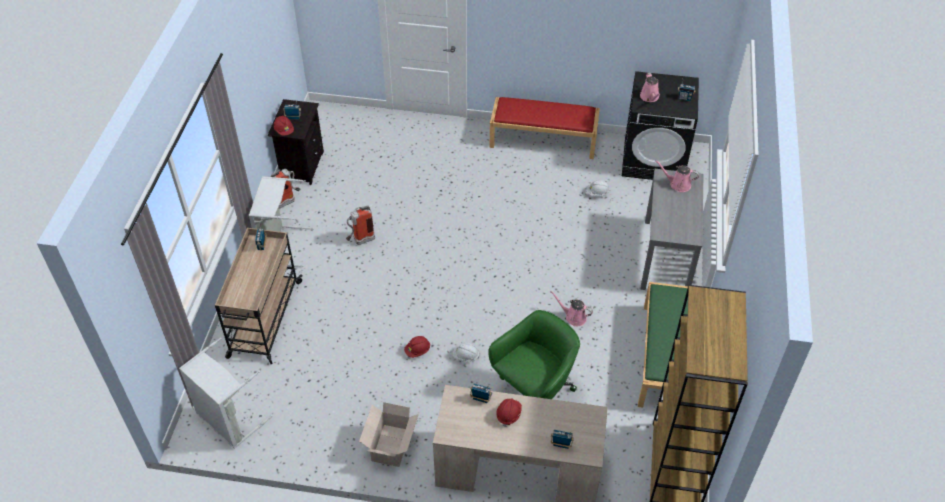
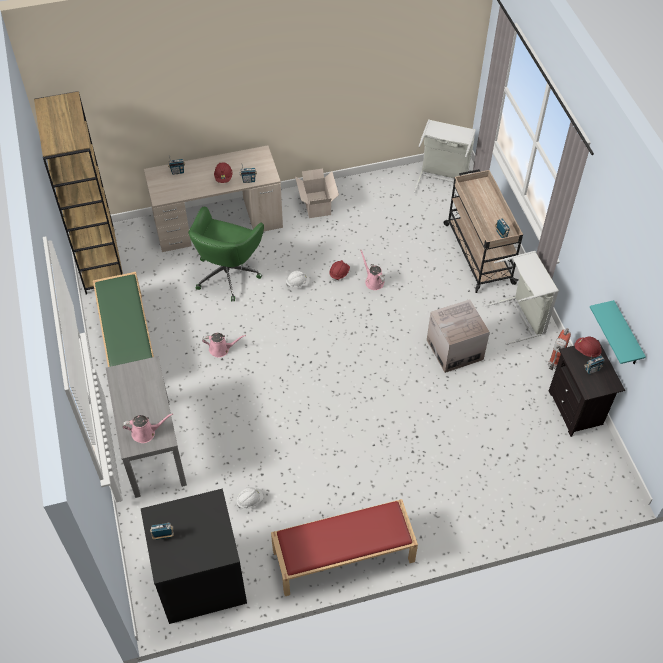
camera: 155 degrees right, 5 degrees up
fire extinguisher [346,205,375,245] -> cardboard box [427,299,490,373]
pink watering can [640,73,660,102] -> pink watering can moved to [360,250,385,290]
none -> turquoise shelf [590,300,646,364]

